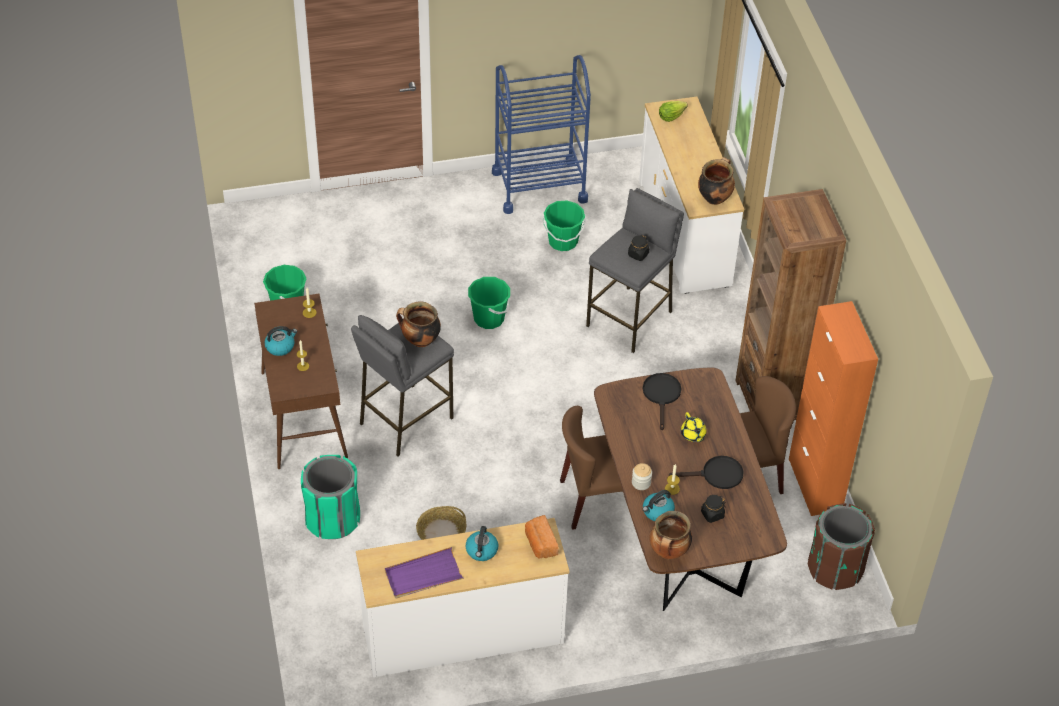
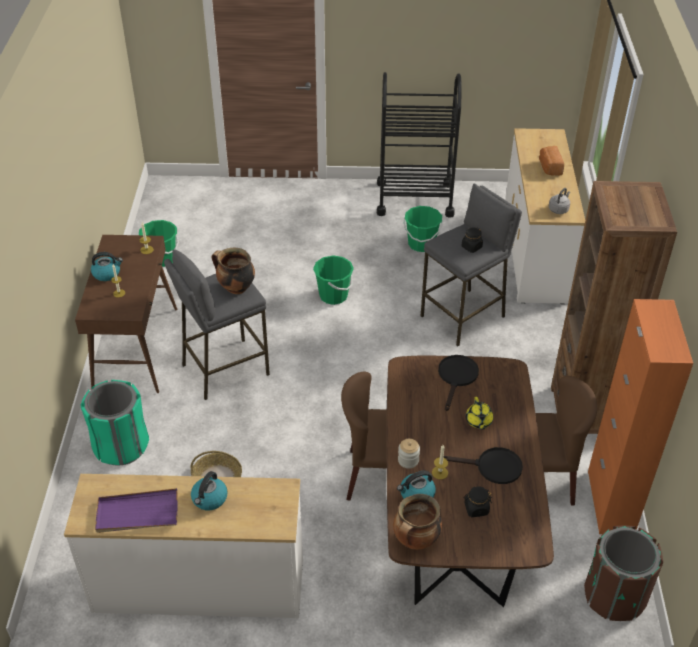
camera: 15 degrees right, 5 degrees down
blue cart [492,55,591,214] -> black cart [377,72,462,218]
bread [525,515,559,559] -> bread moved to [539,146,564,176]
lettuce [659,101,688,122] -> none
cooking pot [698,157,735,205] -> grey kettle [549,188,570,214]

